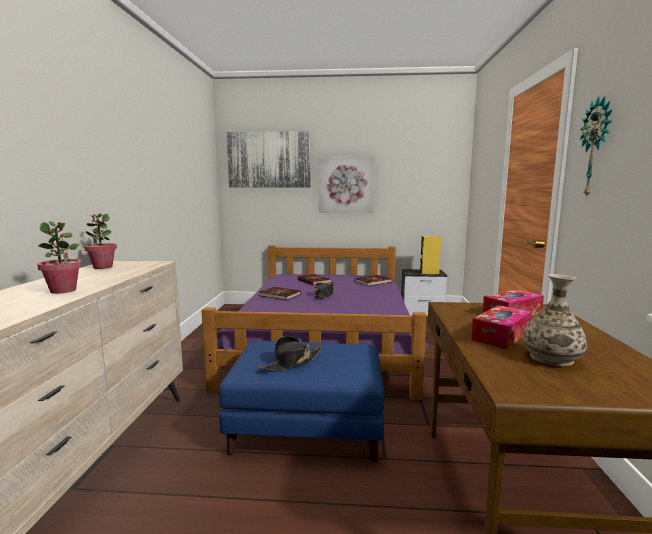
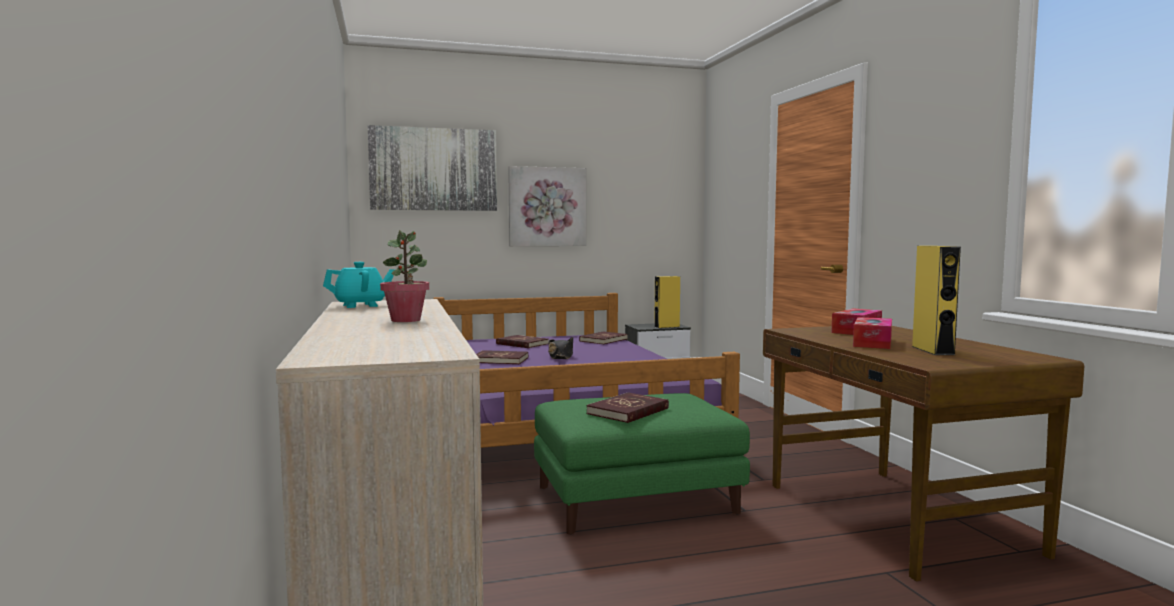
camera: 20 degrees left, 5 degrees down
potted plant [84,214,117,269] -> turquoise teapot [323,262,394,308]
blue ottoman [219,341,384,462] -> green ottoman [534,393,750,535]
black hat [259,336,322,371] -> red book [586,392,669,423]
vase [523,274,587,366] -> yellow speaker [912,246,961,355]
wall clock [580,96,613,198] -> none

